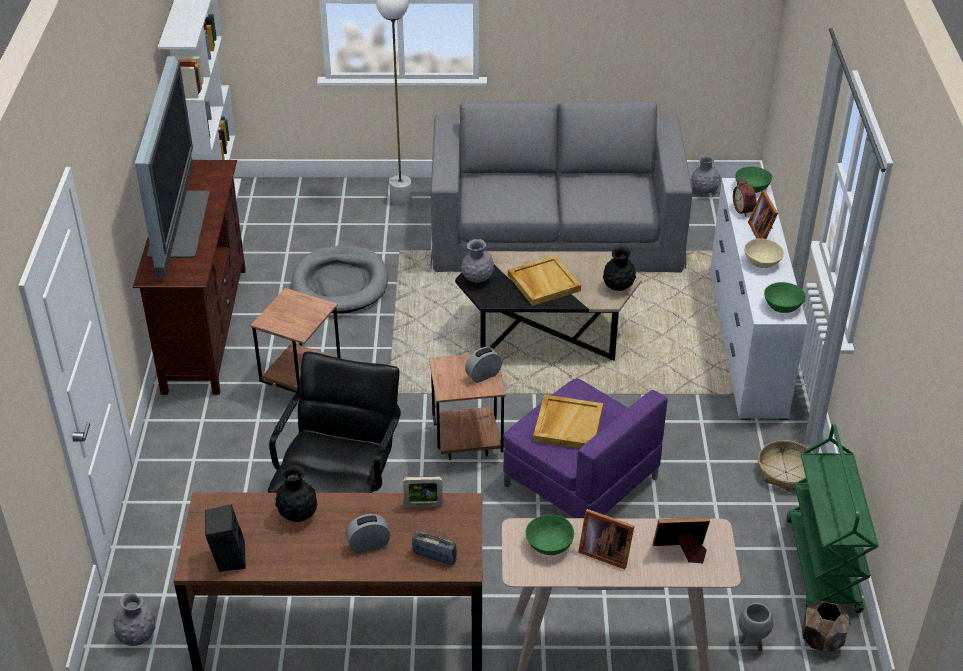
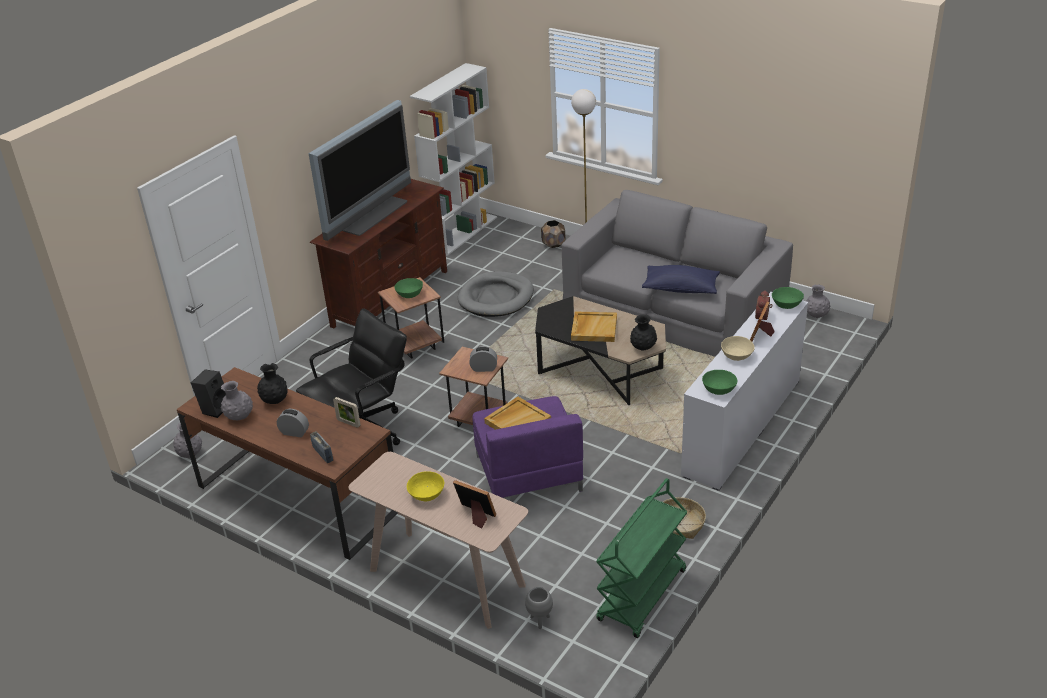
camera: 35 degrees right, 5 degrees down
grey vase [461,239,494,283] -> grey vase moved to [221,381,253,420]
green bowl [526,515,574,555] -> green bowl moved to [394,278,423,298]
picture frame [578,509,634,569] -> yellow bowl [407,471,444,501]
brown planter [802,600,850,652] -> brown planter moved to [541,220,566,248]
none -> blue pillow [642,265,720,294]

